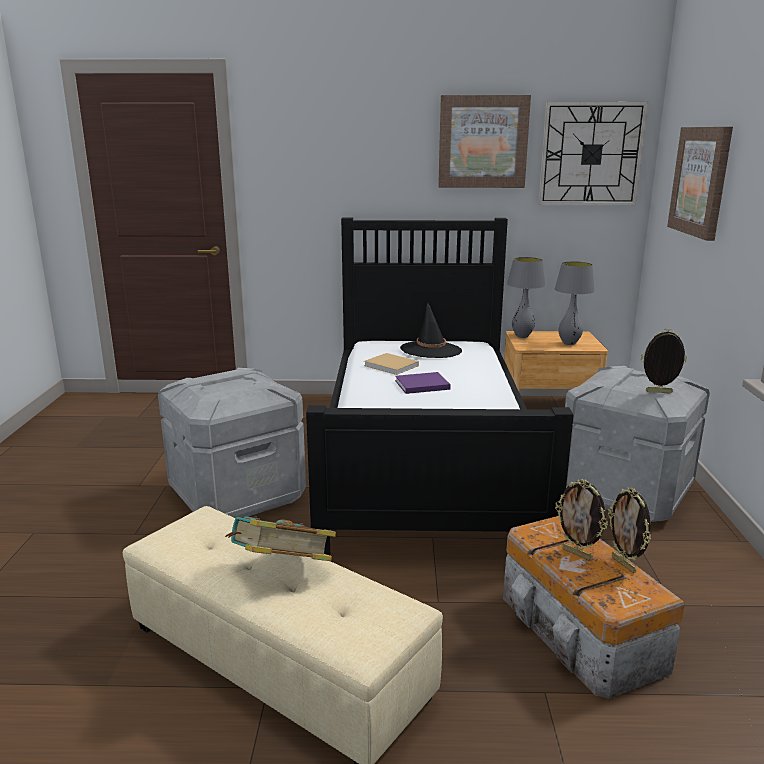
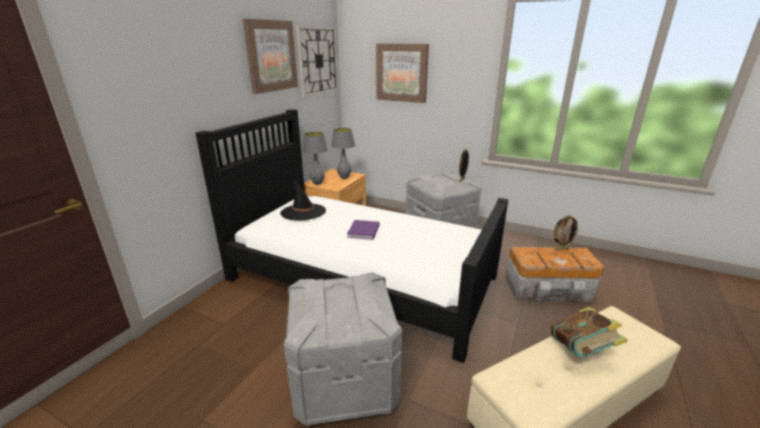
camera: 65 degrees left, 5 degrees up
beige book [364,353,419,375] -> none
picture frame [555,479,608,561] -> none

